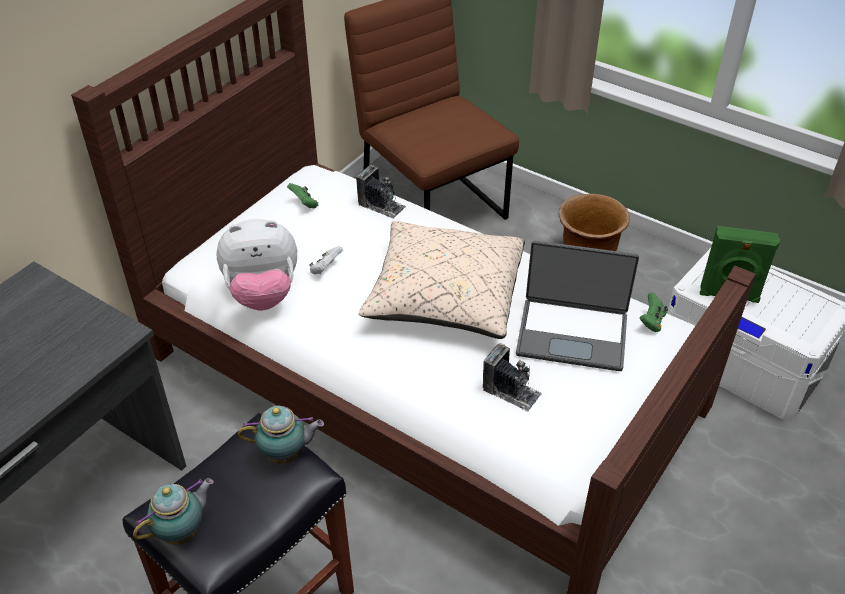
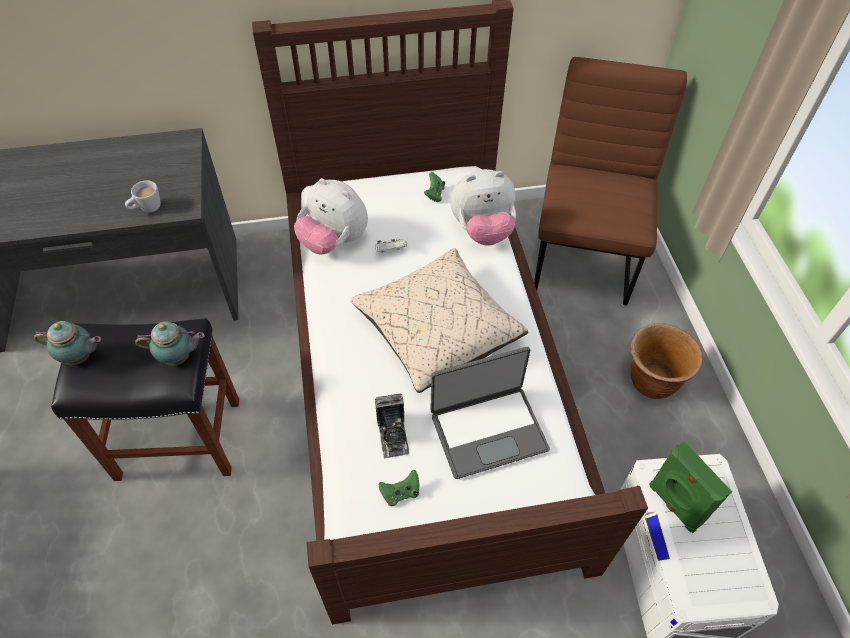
camera: 45 degrees right, 10 degrees up
teapot [238,406,324,463] -> teapot turned 45 degrees counterclockwise [135,321,205,366]
camera [356,165,406,219] -> plush toy [450,169,516,246]
laptop [516,241,639,371] -> laptop turned 75 degrees counterclockwise [430,346,550,479]
green game controller [640,293,668,332] -> green game controller moved to [378,469,419,506]
none -> white mug [125,180,161,213]

